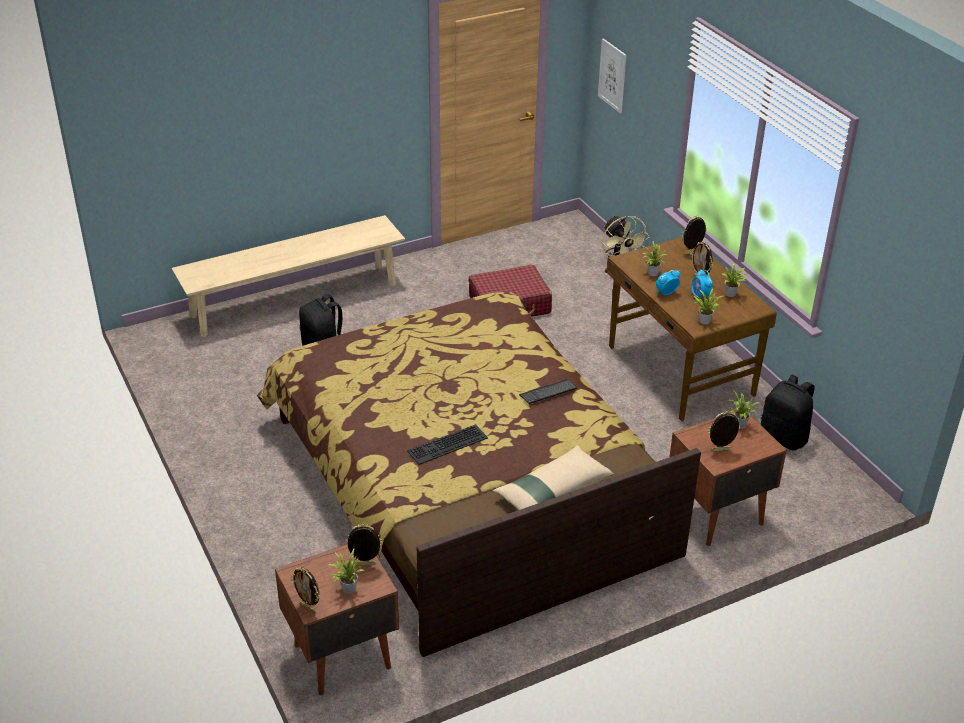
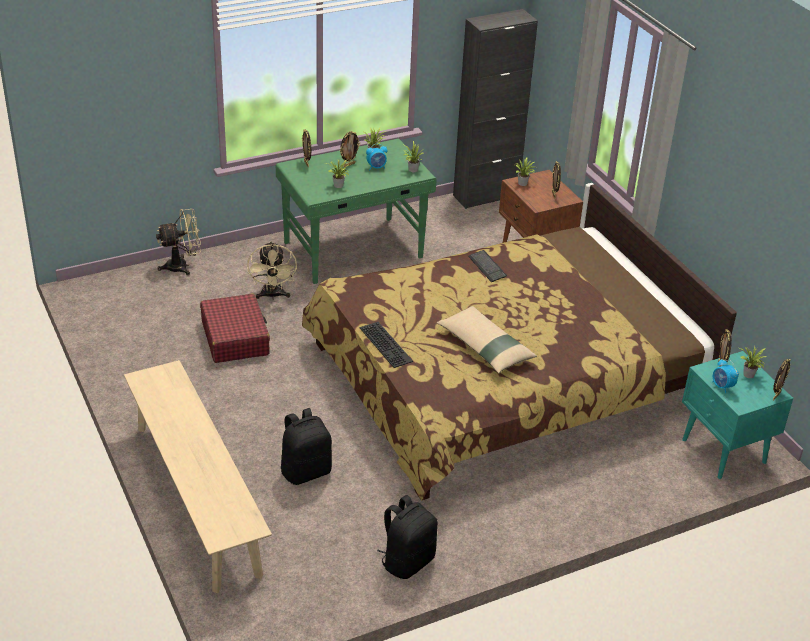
camera: 90 degrees left, 0 degrees up
brown nightstand [275,544,399,695] -> turquoise nightstand [682,351,793,479]
keyboard [407,424,488,465] -> keyboard moved to [360,322,413,368]
beige pillow [493,445,614,510] -> beige pillow moved to [437,306,537,373]
picture [598,38,627,114] -> none
brown desk [606,237,777,421] -> green desk [276,139,437,284]
alarm clock [656,270,680,296] -> alarm clock moved to [713,359,739,393]
black backpack [760,375,815,450] -> black backpack moved to [377,495,438,579]
none -> beige fan [247,241,297,299]
none -> black cabinet [453,9,538,209]

